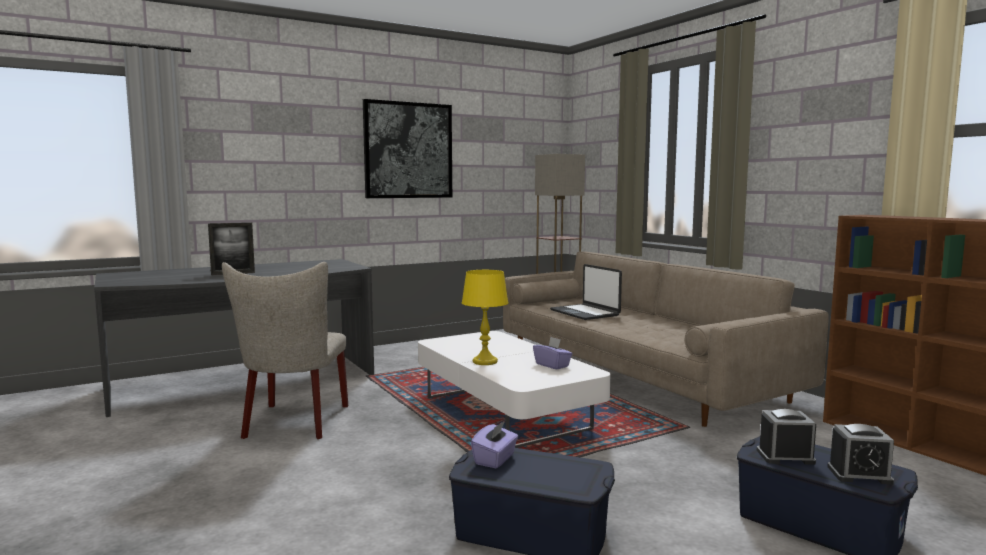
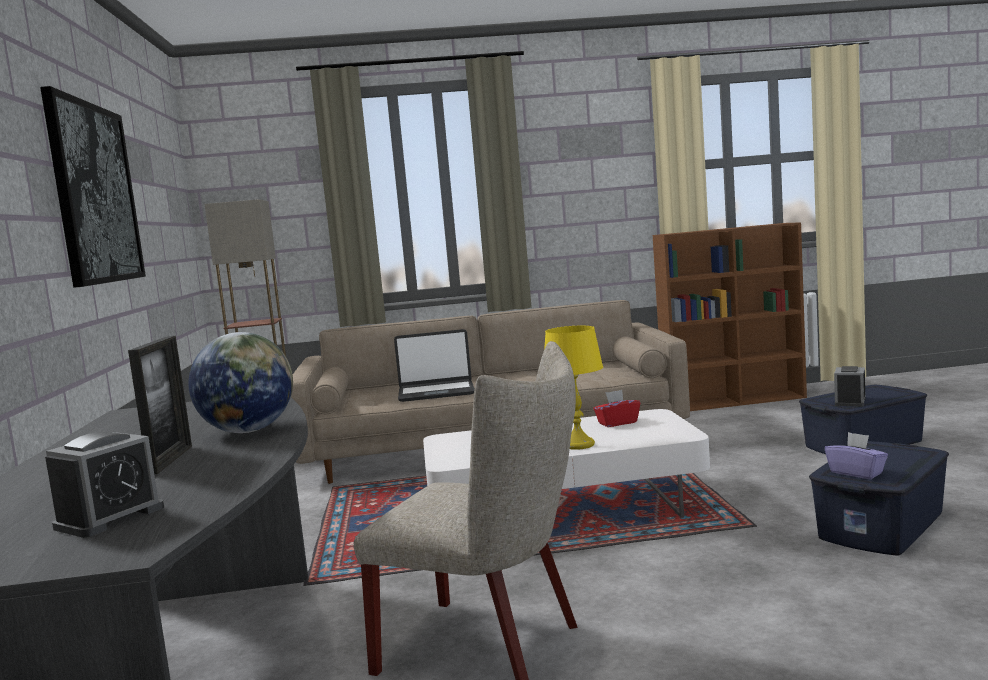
camera: 65 degrees left, 0 degrees up
purple tissue box [533,337,572,369] -> red tissue box [593,390,640,427]
alarm clock [827,424,894,485] -> alarm clock moved to [45,432,164,538]
none -> globe [189,332,293,433]

